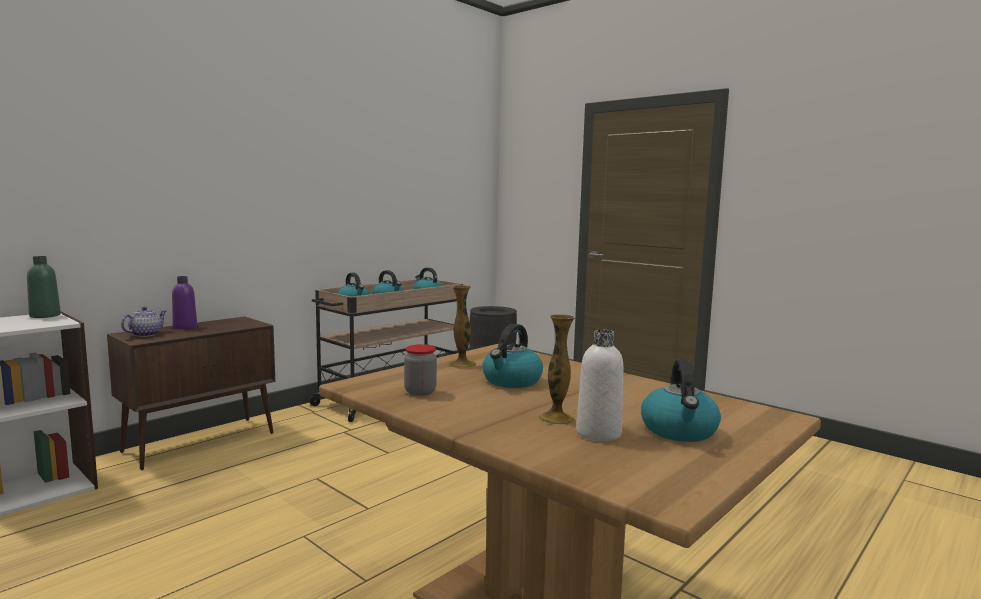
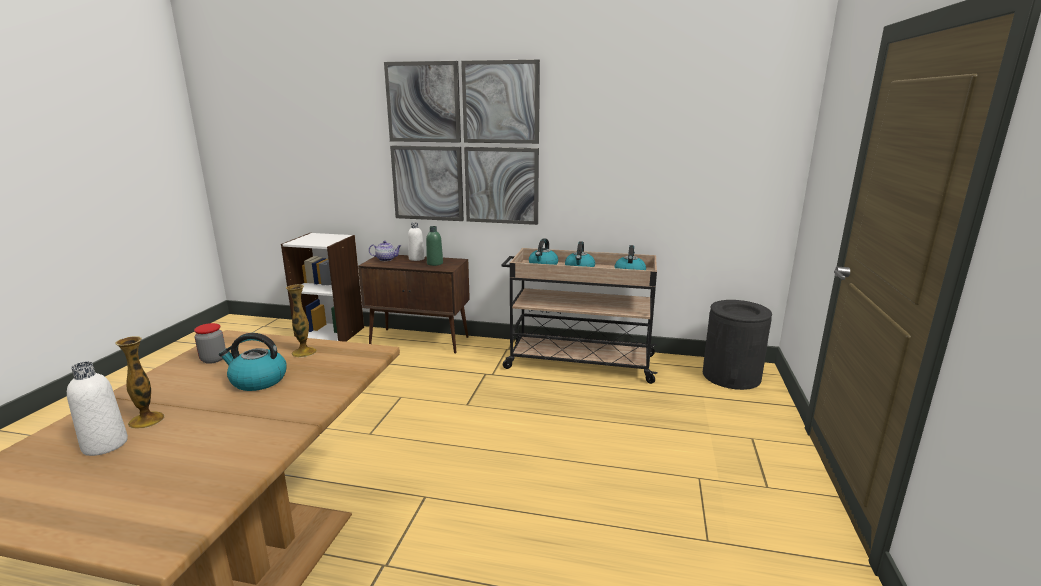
camera: 60 degrees right, 10 degrees up
green bottle [27,256,61,318] -> green bottle moved to [426,226,443,266]
purple bottle [172,276,197,329] -> white bottle [408,222,425,261]
kettle [641,359,721,442] -> none
none -> picture [384,59,540,225]

